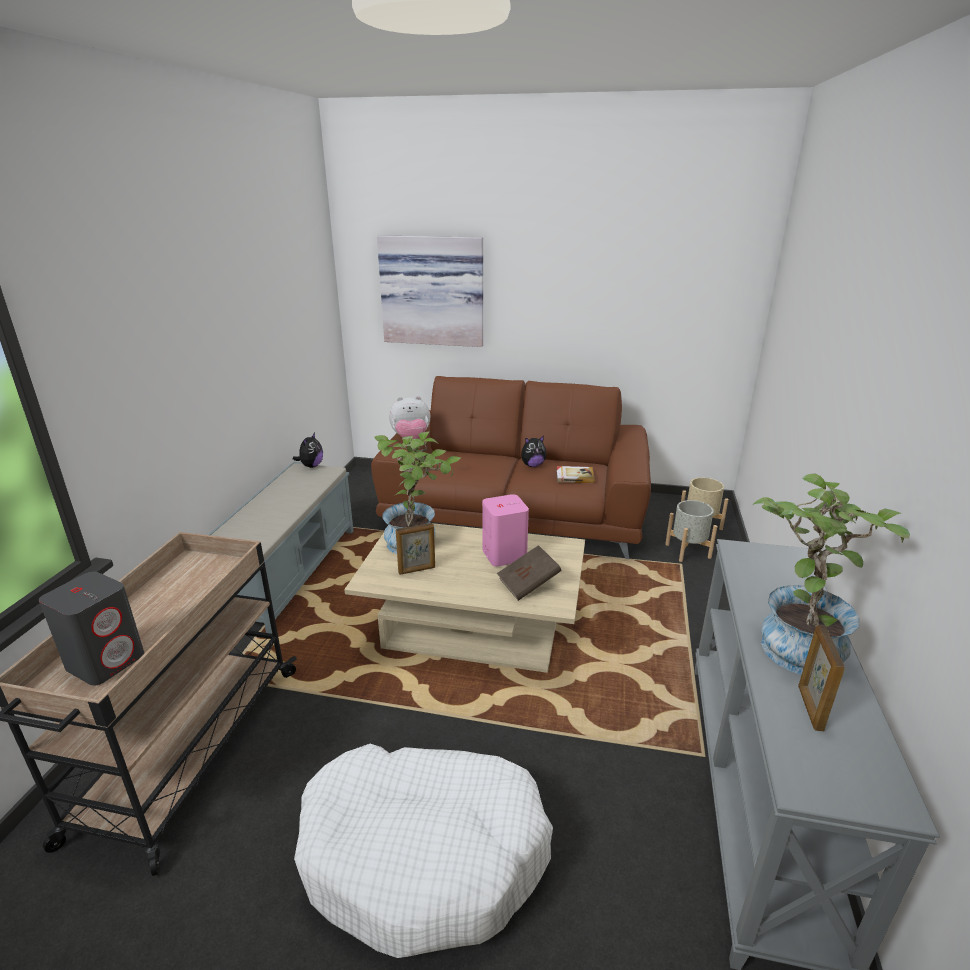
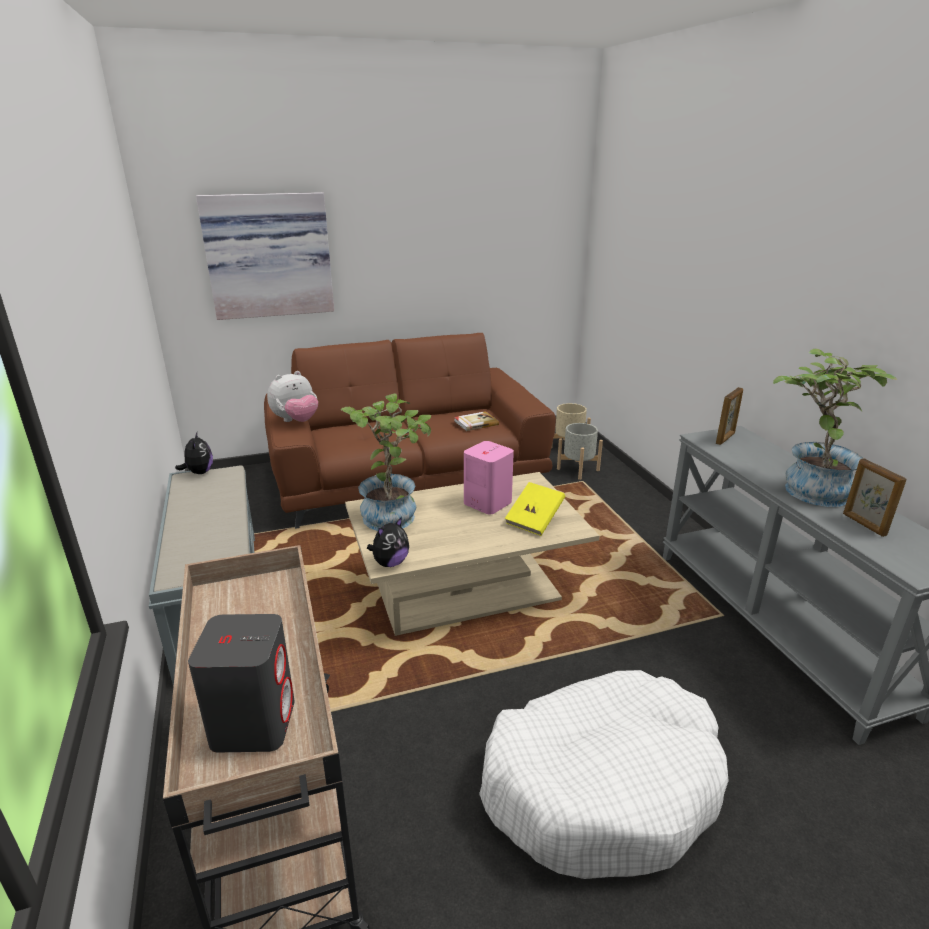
camera: 30 degrees left, 0 degrees up
picture frame [396,523,435,575] -> picture frame moved to [716,387,743,445]
brown book [497,545,562,601] -> yellow book [505,482,565,536]
plush toy [521,436,546,467] -> plush toy moved to [367,517,409,567]

